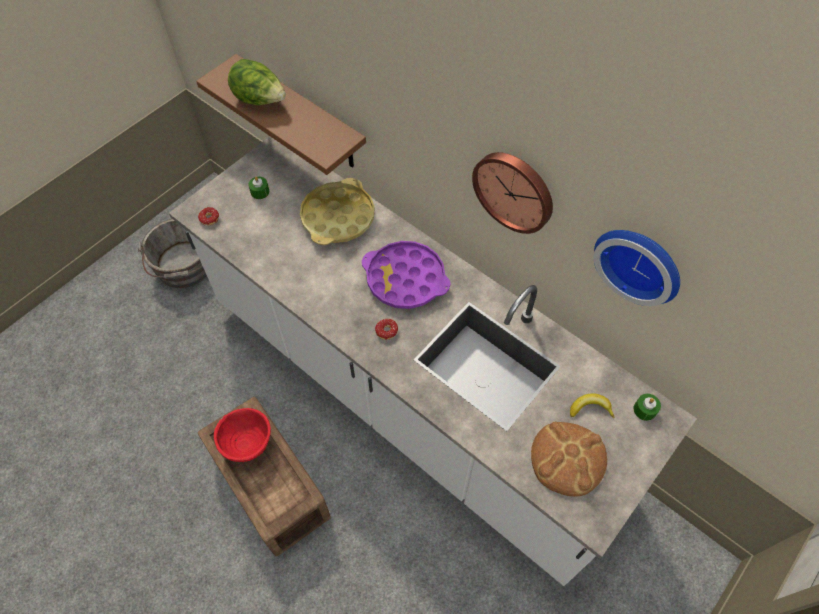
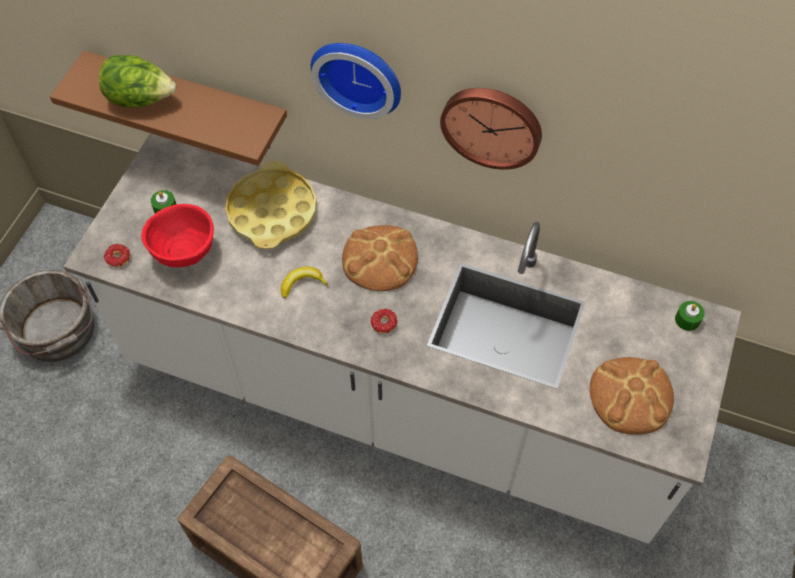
camera: 20 degrees left, 0 degrees up
red bowl [214,408,271,462] -> red bowl moved to [141,204,214,267]
purple tray [362,241,451,309] -> bread [342,225,418,291]
banana [570,393,615,418] -> banana moved to [281,267,328,298]
wall clock [594,230,680,306] -> wall clock moved to [311,43,401,119]

